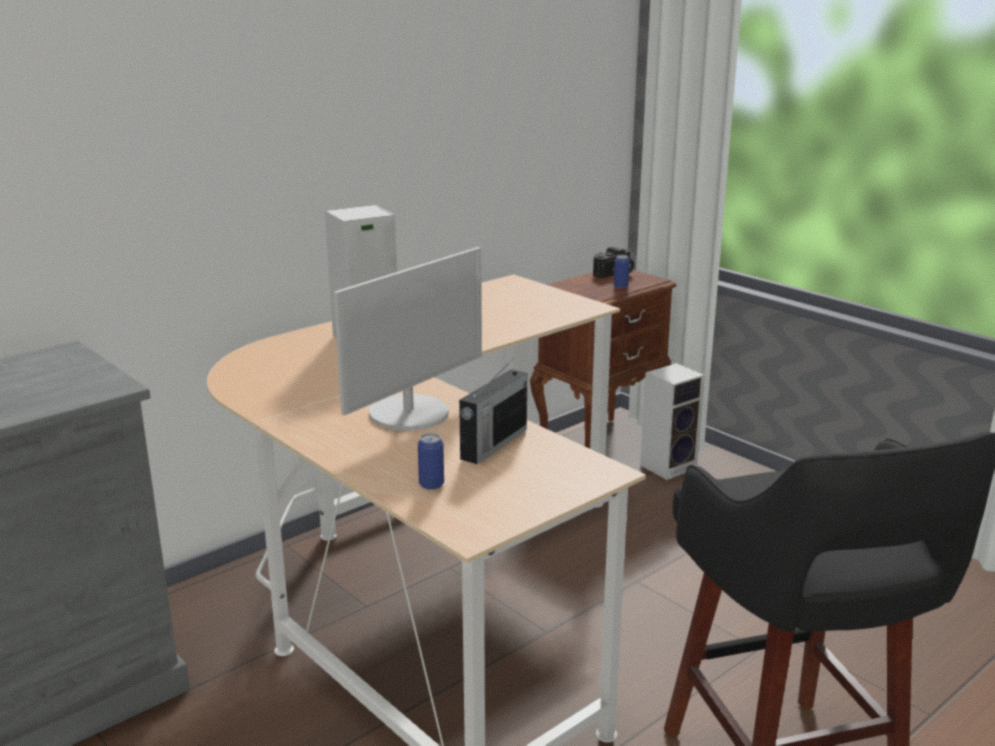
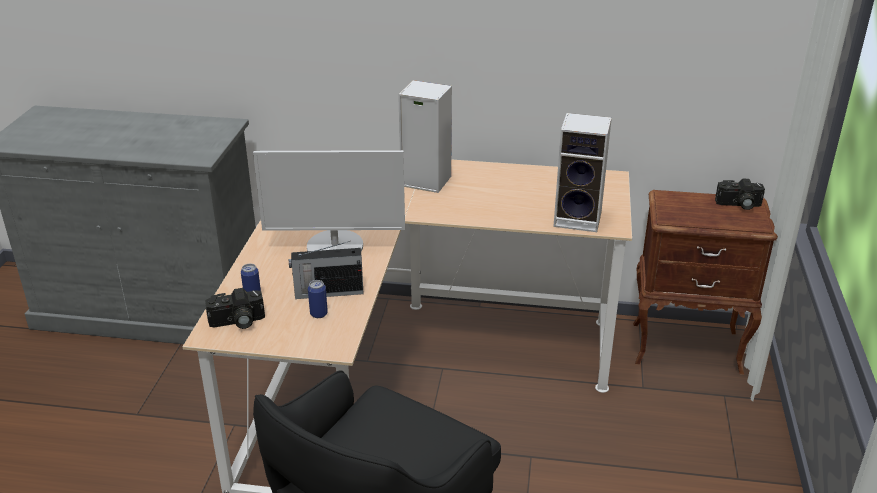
camera: 50 degrees right, 10 degrees up
can [614,255,630,288] -> can moved to [308,280,328,318]
speaker [640,363,705,480] -> speaker moved to [553,113,612,232]
none -> camera [205,288,265,329]

